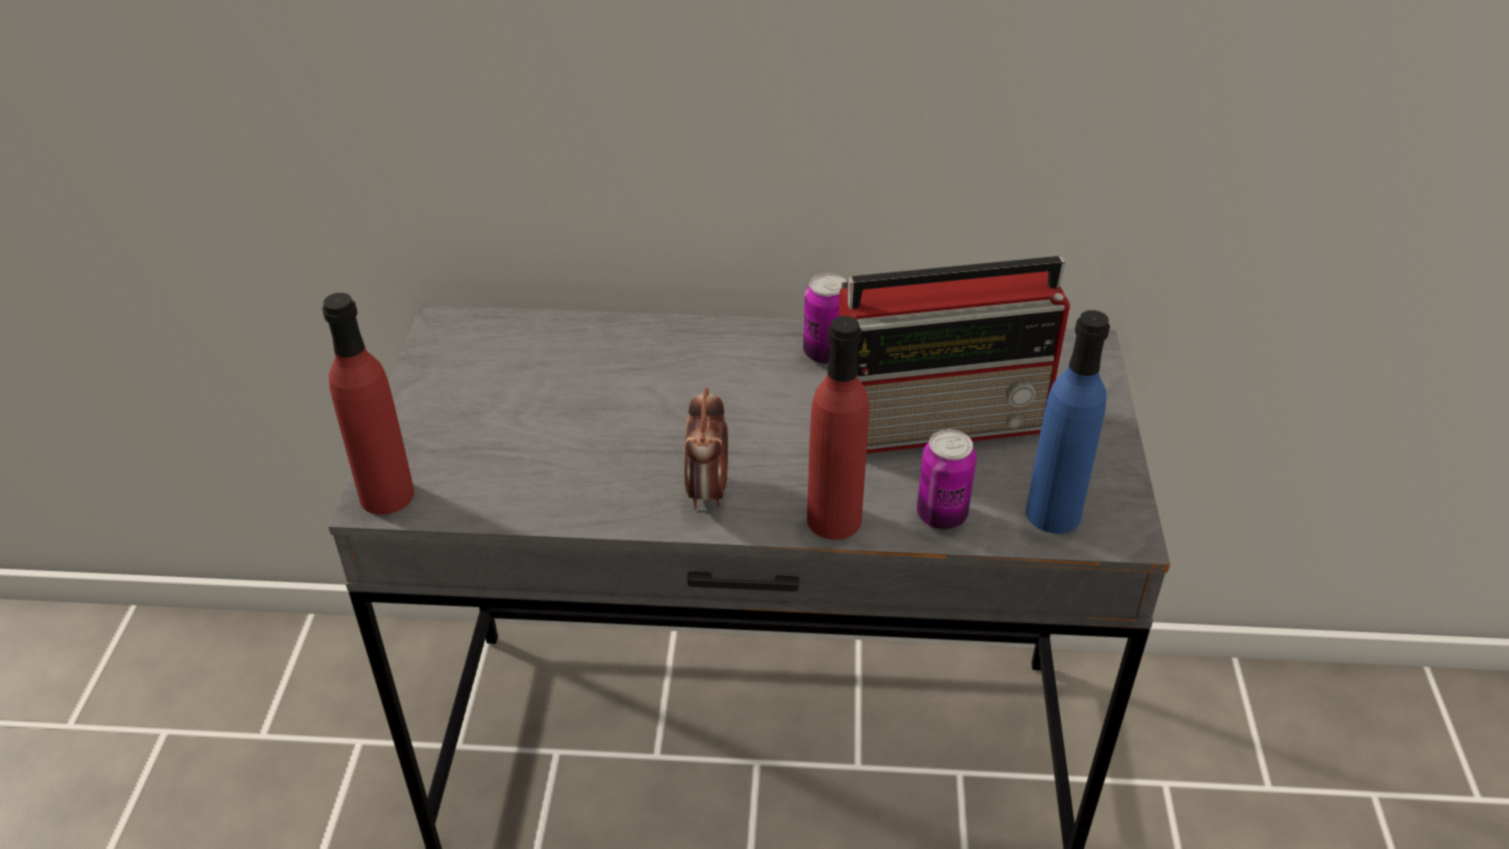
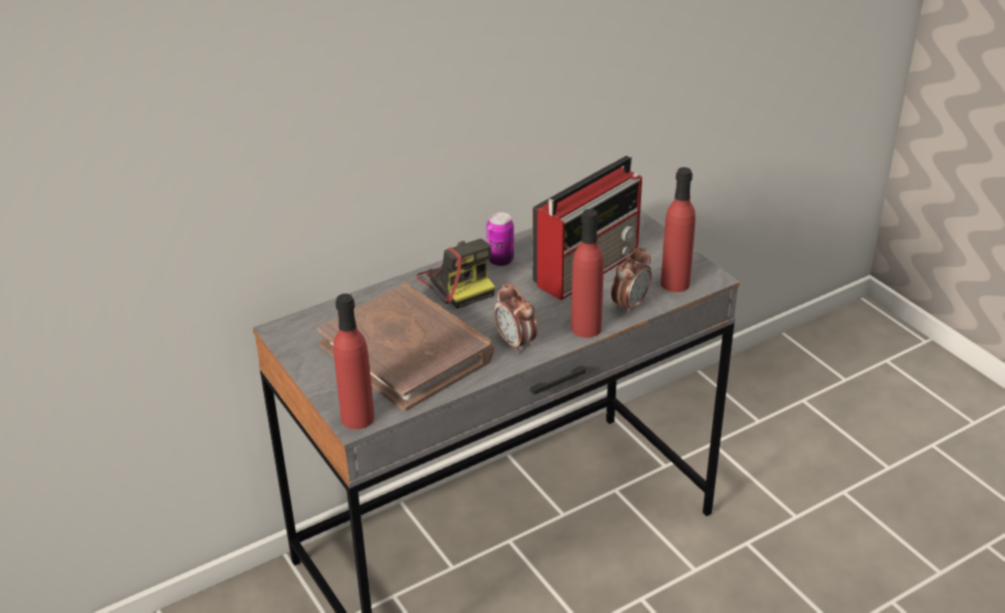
camera: 35 degrees left, 5 degrees down
can [917,429,977,529] -> alarm clock [611,247,652,315]
blue bottle [1026,310,1110,534] -> red bottle [661,167,696,292]
none -> brown book [317,283,494,411]
none -> camera [417,239,495,309]

